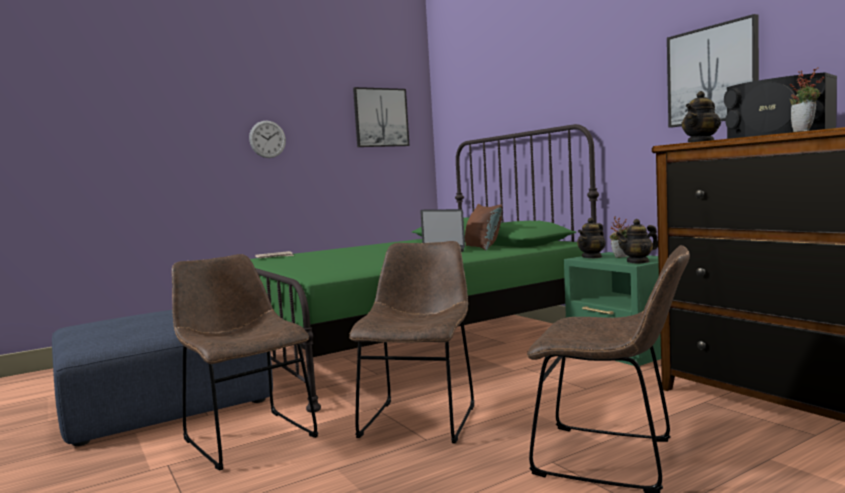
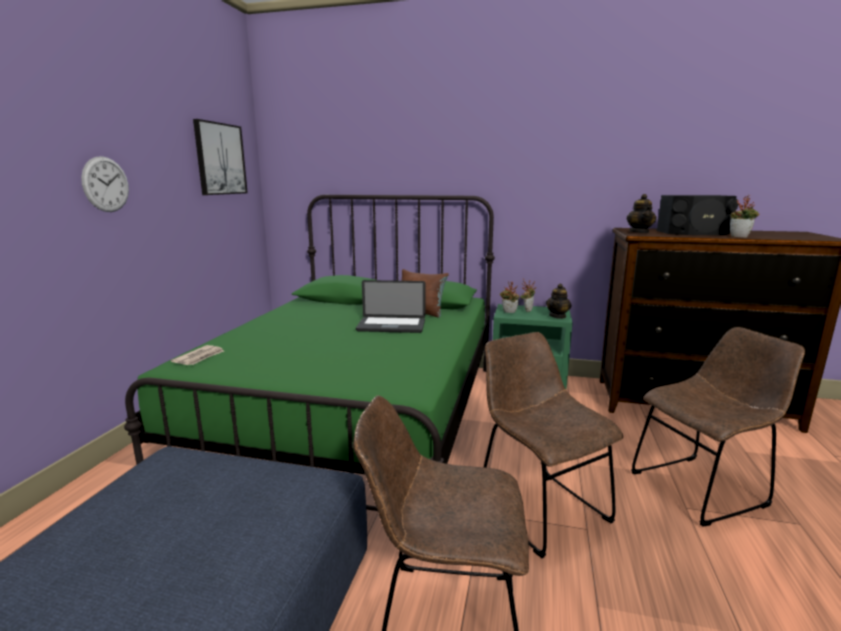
camera: 45 degrees left, 10 degrees up
teapot [577,218,606,258] -> potted plant [500,282,520,313]
picture [667,14,759,127] -> none

